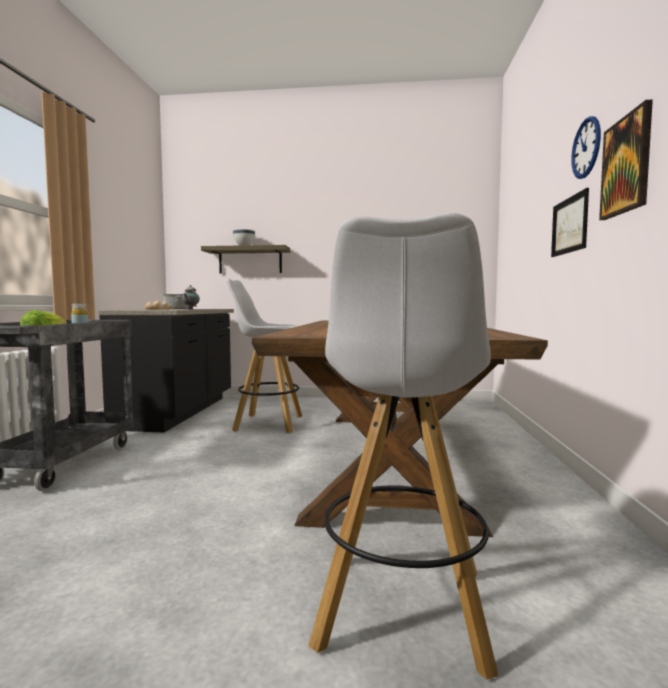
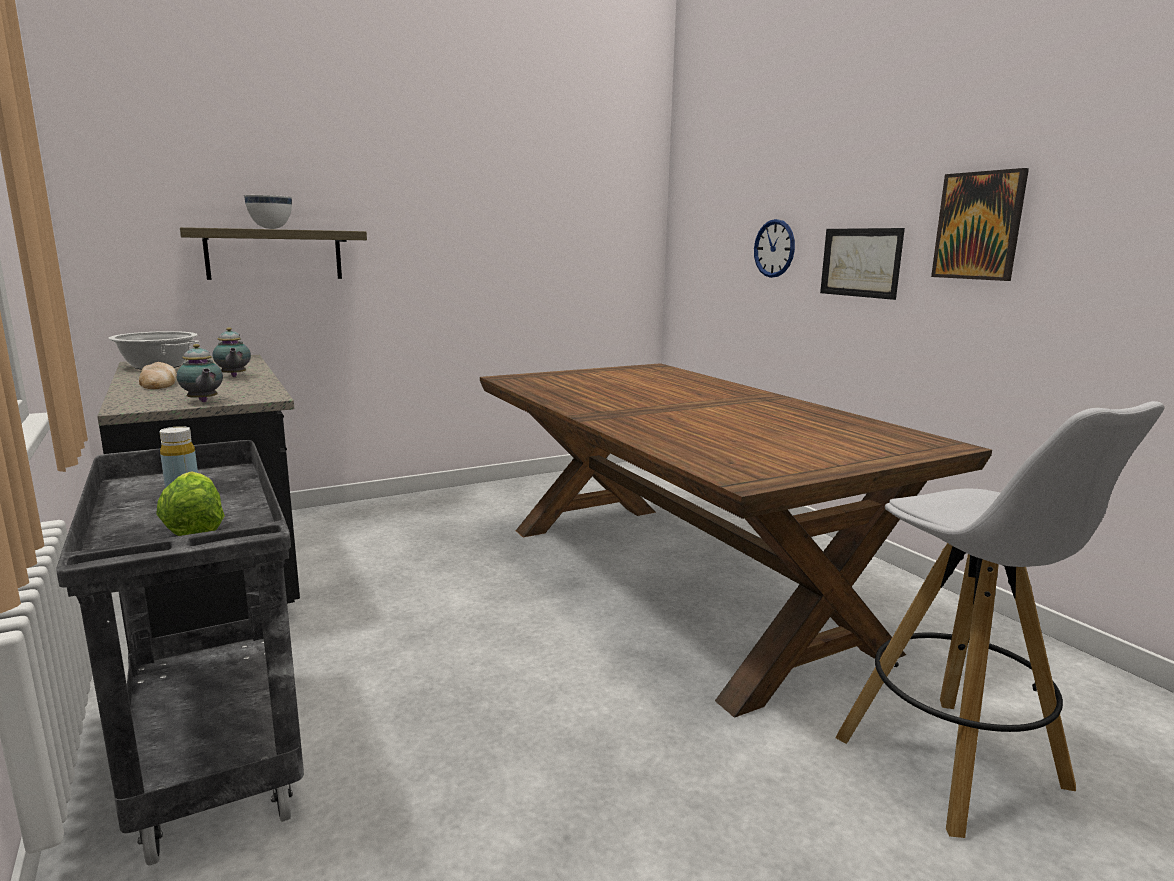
camera: 35 degrees left, 10 degrees up
white stool [226,278,302,433] -> none
wall clock [571,116,601,179] -> wall clock moved to [754,219,795,278]
none -> teapot [177,344,223,402]

